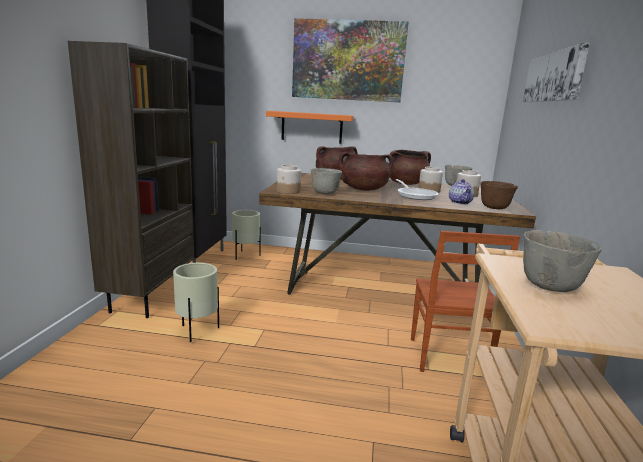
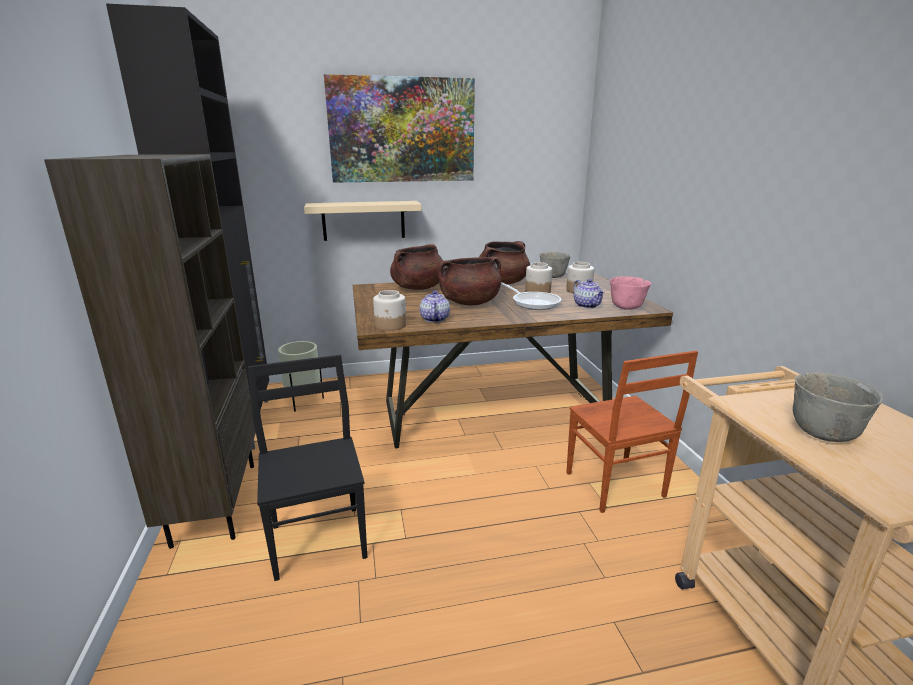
camera: 20 degrees left, 5 degrees up
beige planter [173,263,219,342] -> black chair [248,355,367,581]
orange shelf [266,111,354,144] -> beige shelf [304,201,422,241]
grey bowl [311,168,342,194] -> teapot [420,291,450,323]
brown bowl [481,181,518,209] -> pink bowl [610,276,651,310]
picture [523,43,590,102] -> none

